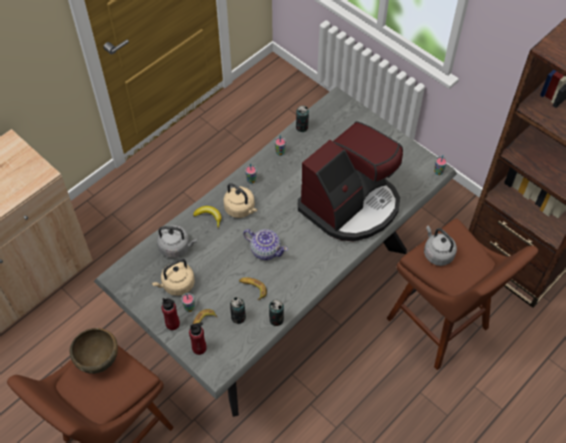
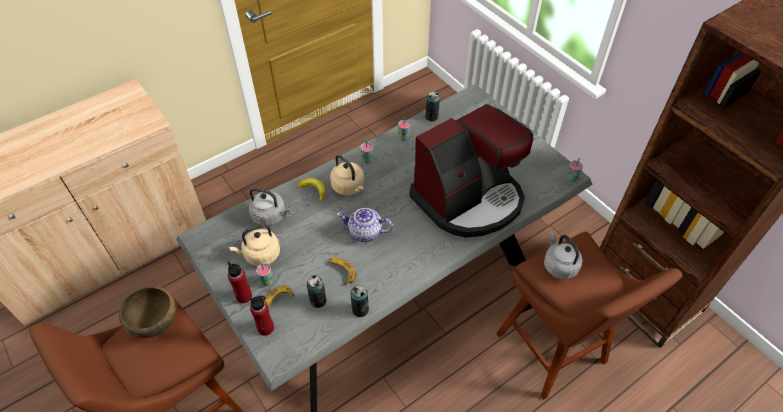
camera: 10 degrees right, 5 degrees down
teapot [243,229,288,260] -> teapot turned 150 degrees clockwise [337,208,393,242]

